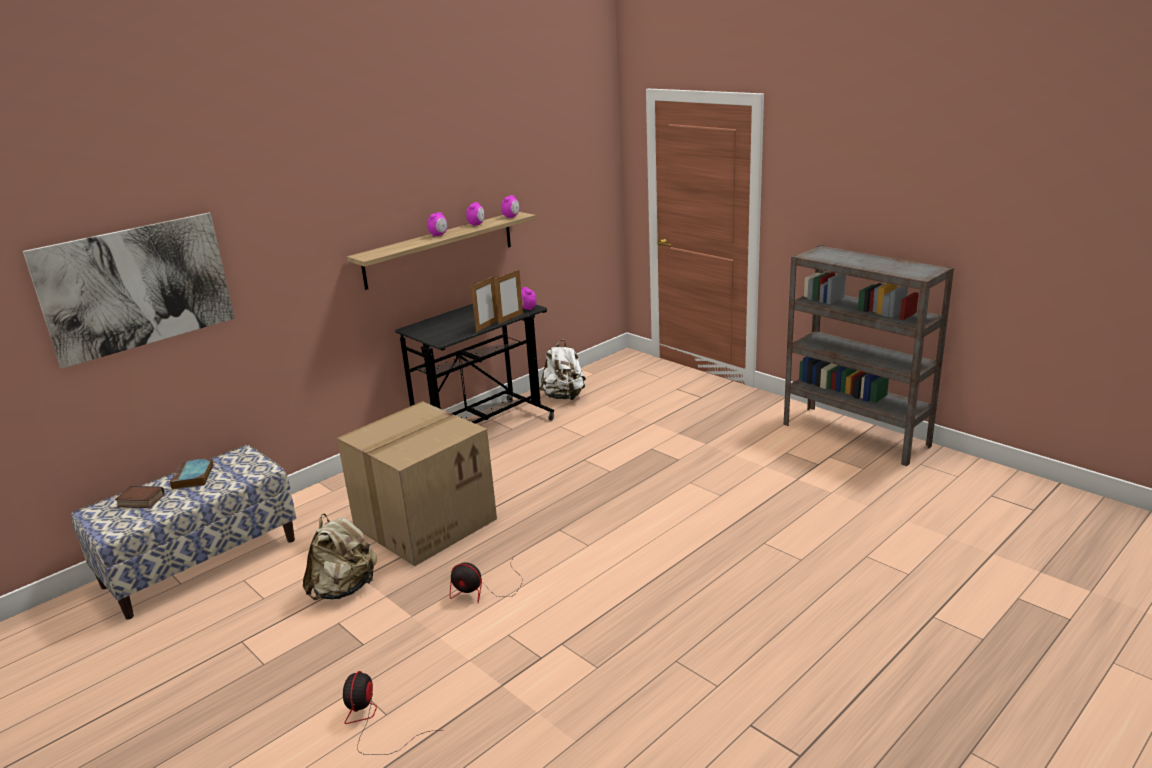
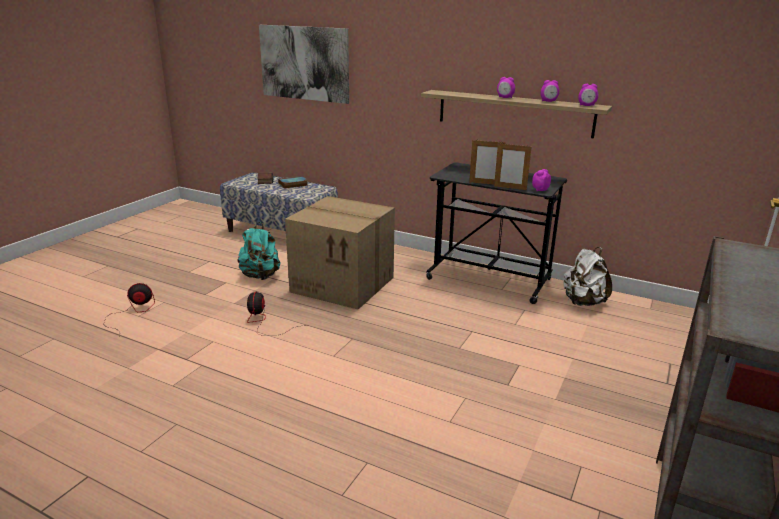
camera: 70 degrees right, 0 degrees up
beige backpack [303,513,377,600] -> turquoise backpack [237,222,280,280]

